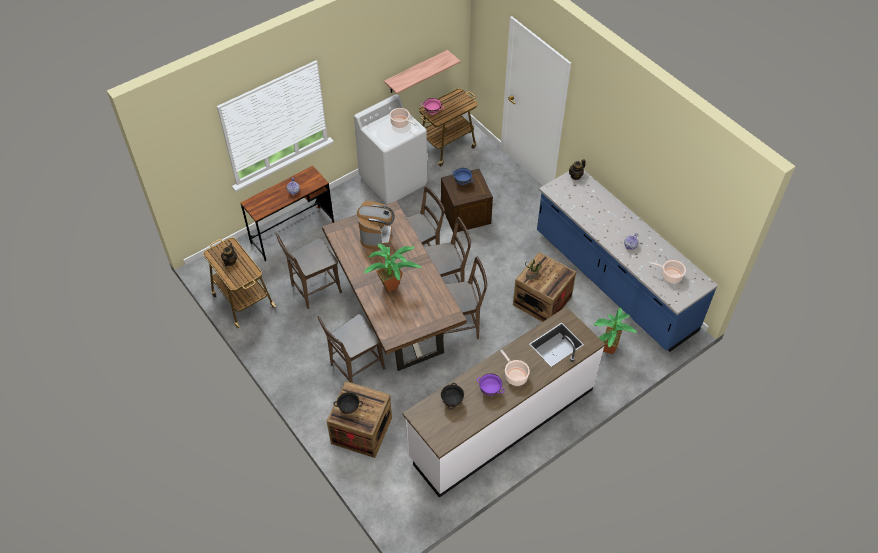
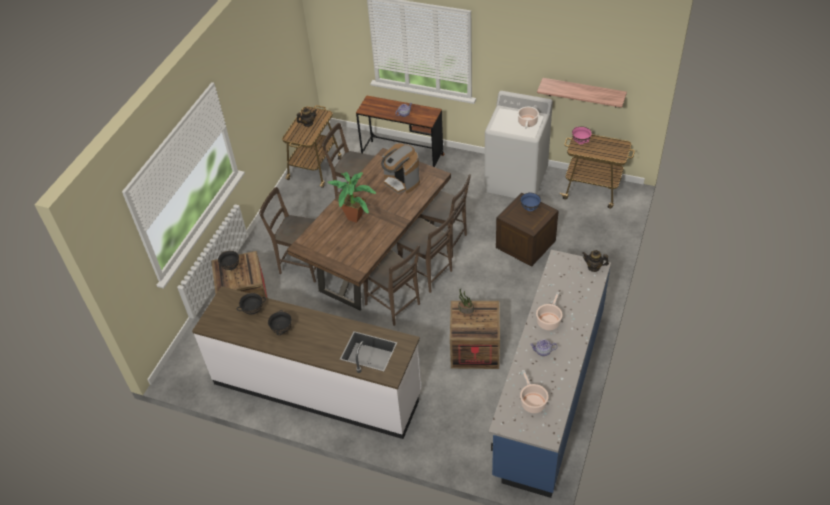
camera: 60 degrees right, 5 degrees down
coffee machine [357,201,395,249] -> coffee machine turned 75 degrees clockwise [381,143,420,194]
purple bowl [477,373,505,396] -> black bowl [268,310,292,335]
cooking pot [500,350,530,386] -> cooking pot moved to [536,292,562,331]
potted plant [593,307,637,354] -> none

